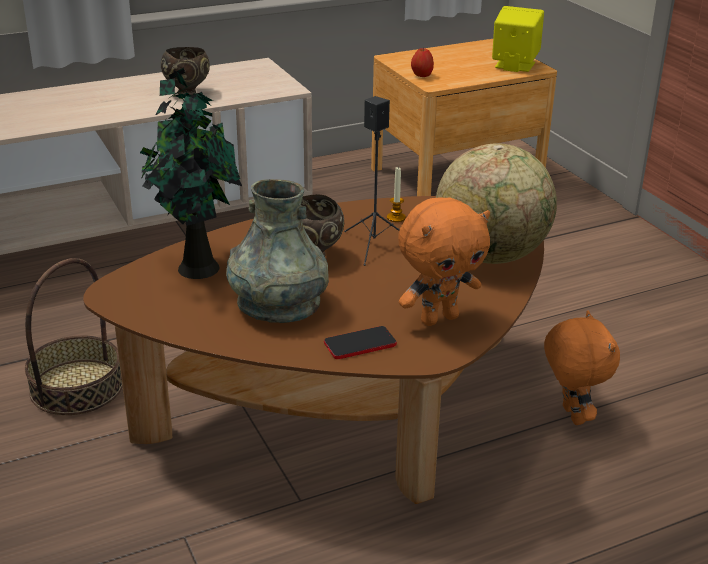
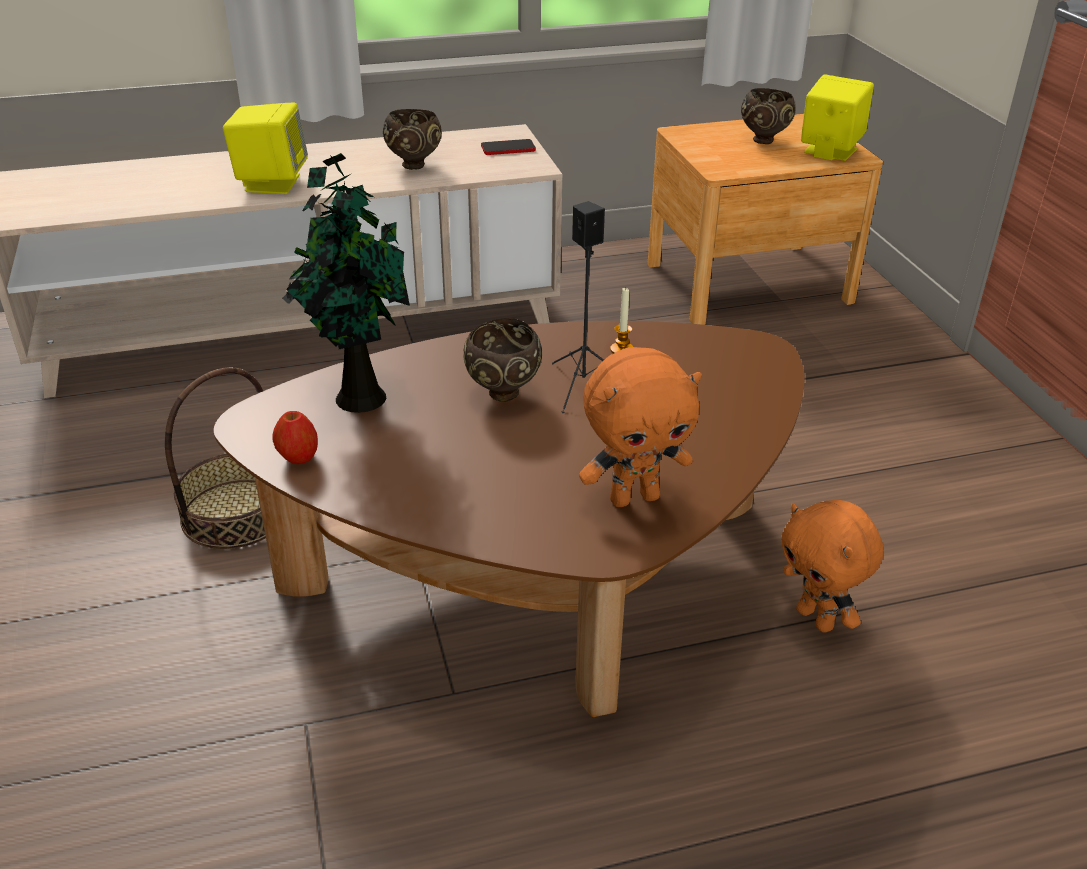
camera: 10 degrees right, 5 degrees up
grey vase [226,179,329,323] -> none
phone [324,326,397,359] -> phone moved to [481,139,536,155]
apple [411,48,434,77] -> apple moved to [272,411,318,464]
globe [436,143,557,264] -> none
orange plush toy [544,311,620,425] -> orange plush toy turned 150 degrees clockwise [781,500,884,633]
none -> yellow speaker [223,103,308,194]
none -> brown bowl [741,88,795,144]

